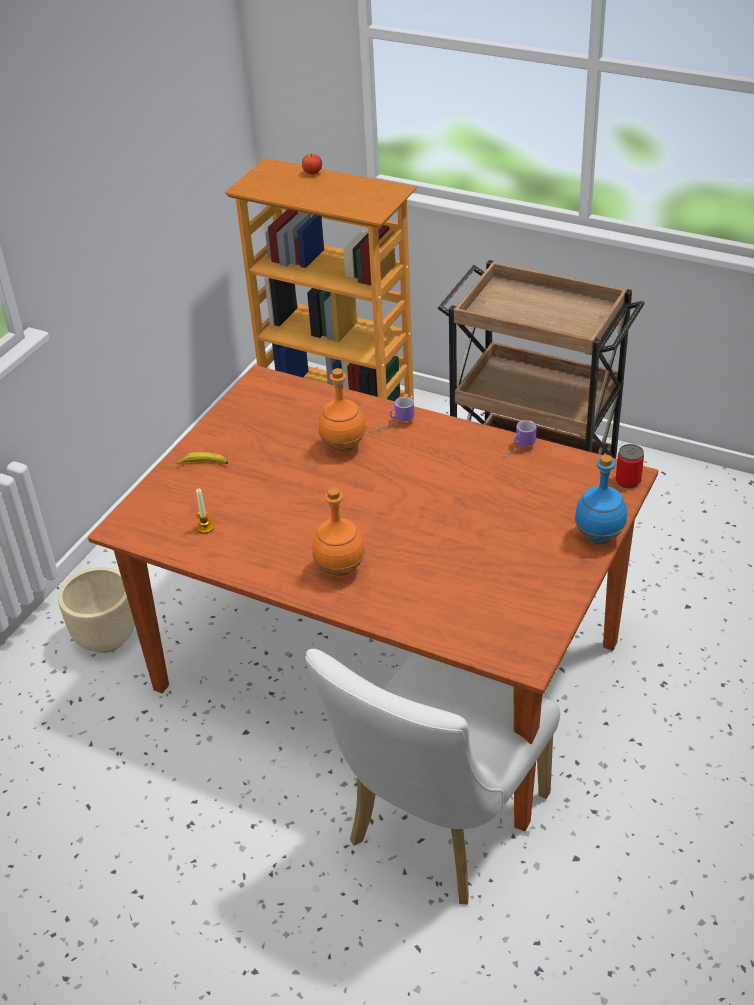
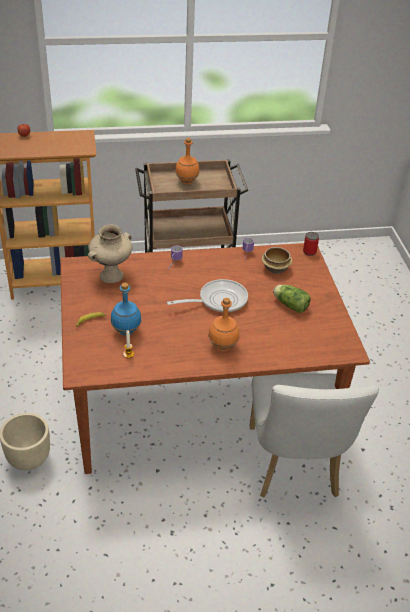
camera: 40 degrees left, 0 degrees up
orange bottle [319,368,366,453] -> orange bottle moved to [175,138,199,184]
blue bottle [575,455,627,544] -> blue bottle moved to [111,283,141,336]
none -> beige vase [88,224,132,283]
none -> frying pan [167,279,248,312]
none -> bowl [262,247,292,274]
none -> lettuce [273,285,311,313]

